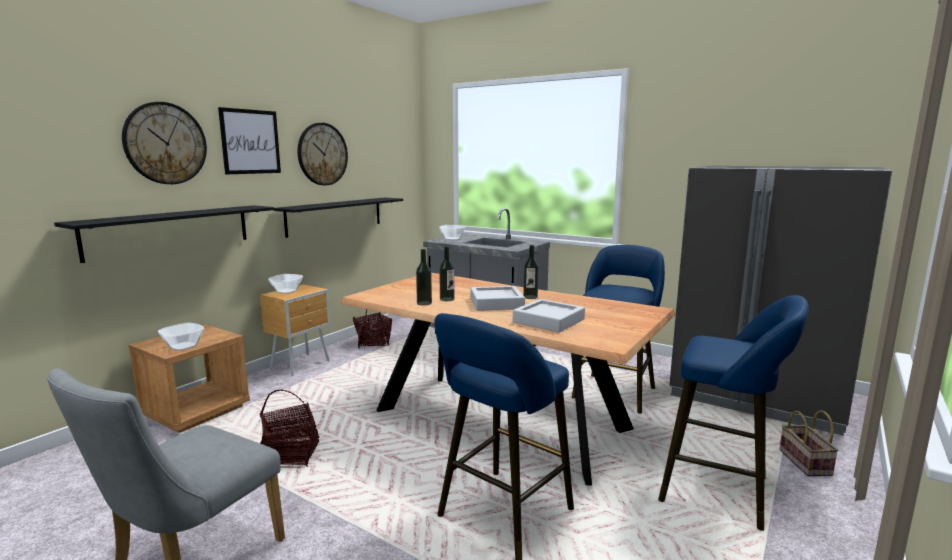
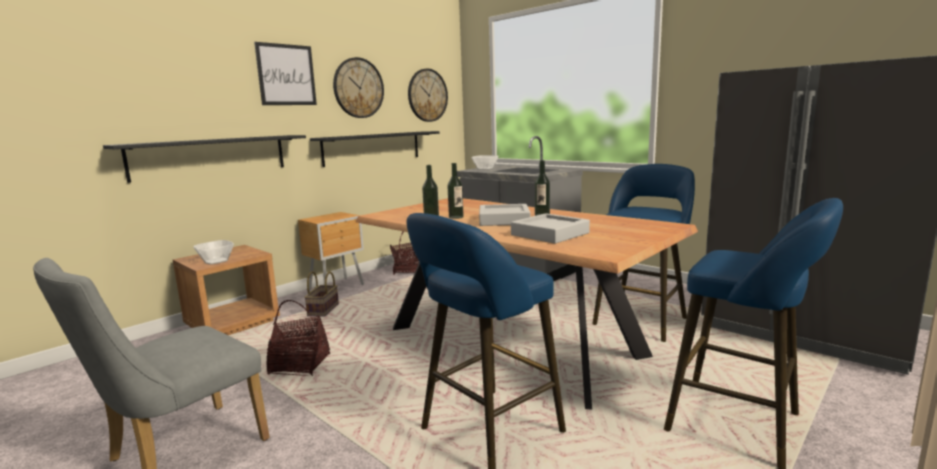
camera: 10 degrees right, 0 degrees up
wall clock [122,102,207,184] -> wall clock moved to [408,69,448,122]
bowl [268,274,303,294] -> none
basket [779,410,838,476] -> basket moved to [304,271,339,317]

